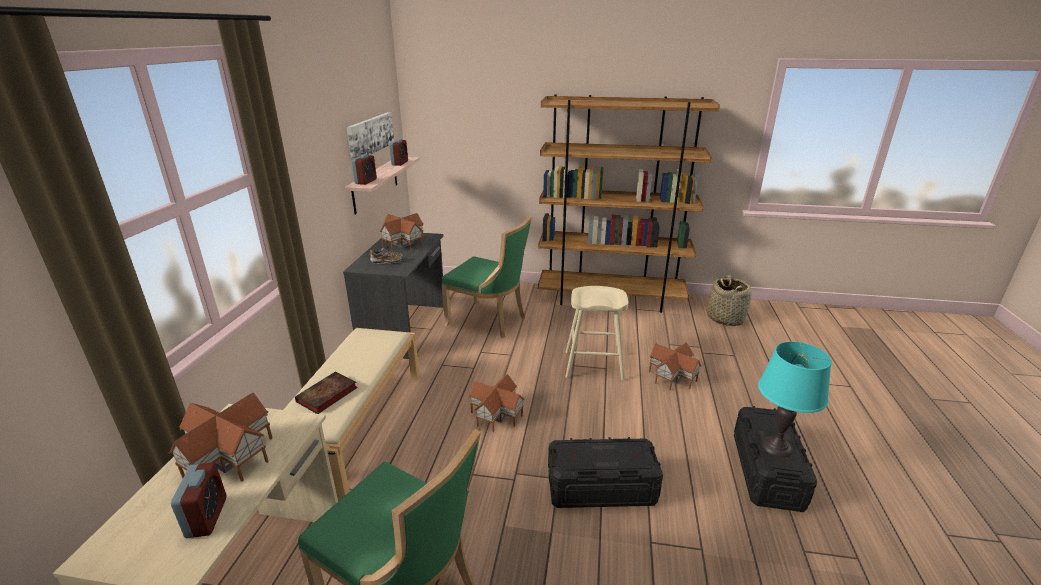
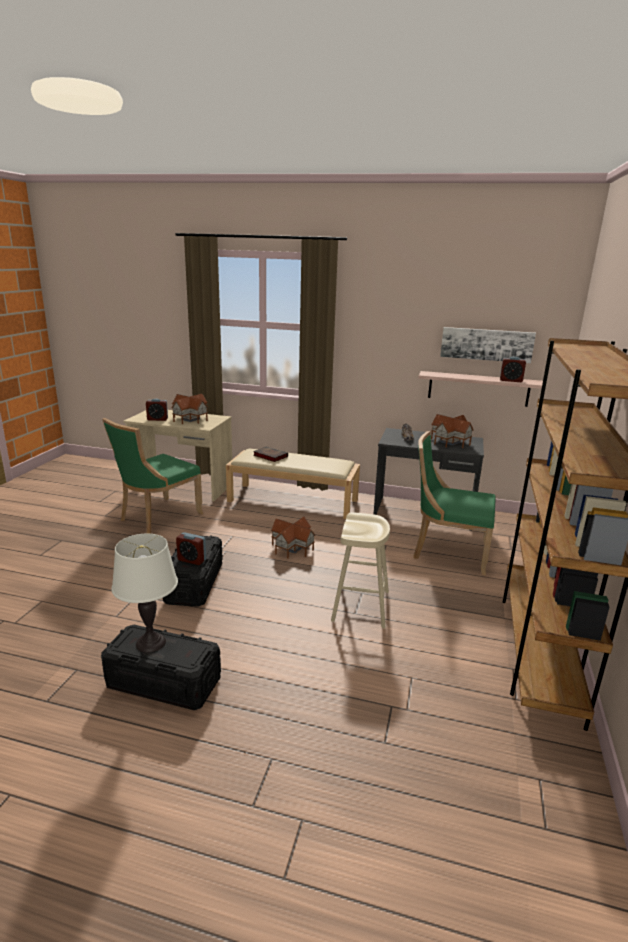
camera: 95 degrees right, 5 degrees down
alarm clock [352,154,377,185] -> alarm clock moved to [176,532,206,565]
green chair [441,217,532,338] -> green chair turned 75 degrees clockwise [413,431,496,576]
toy house [649,342,702,390] -> none
basket [707,275,752,326] -> none
turquoise table lamp [758,341,832,457] -> white table lamp [111,534,178,653]

